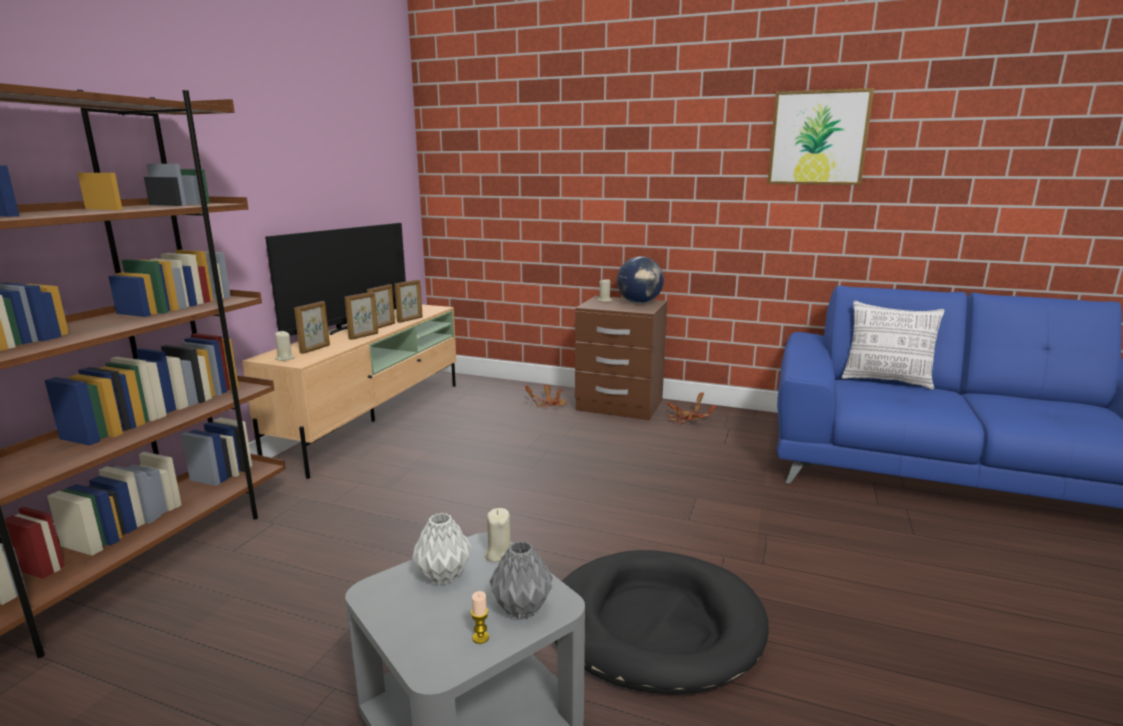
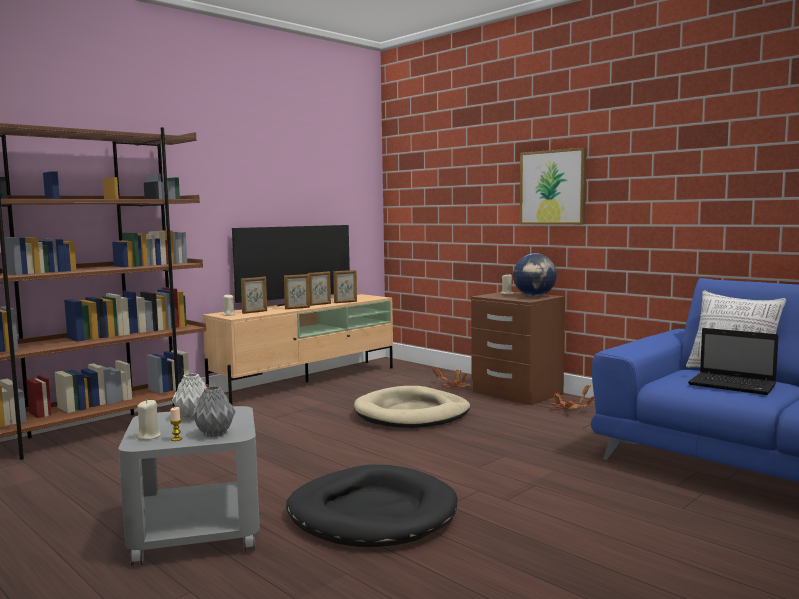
camera: 25 degrees right, 10 degrees down
beige candle [485,508,510,562] -> beige candle moved to [136,399,161,440]
picture [767,88,874,185] -> picture moved to [520,147,587,224]
none -> beige dog bed [354,386,470,428]
none -> laptop [688,328,779,395]

